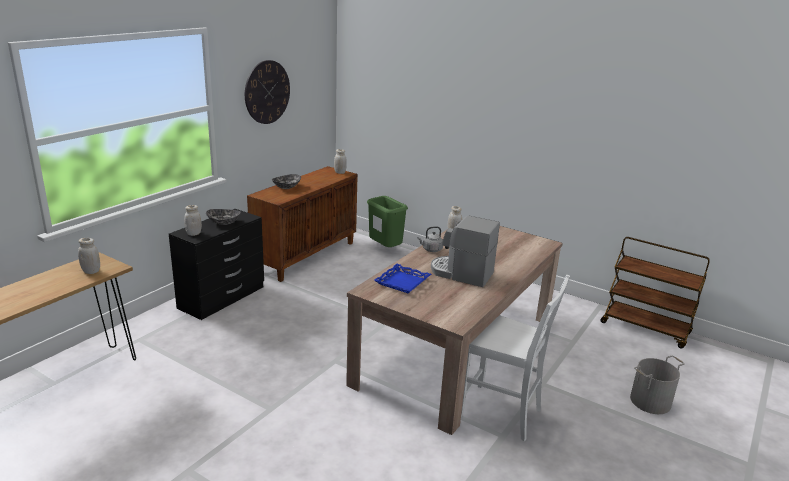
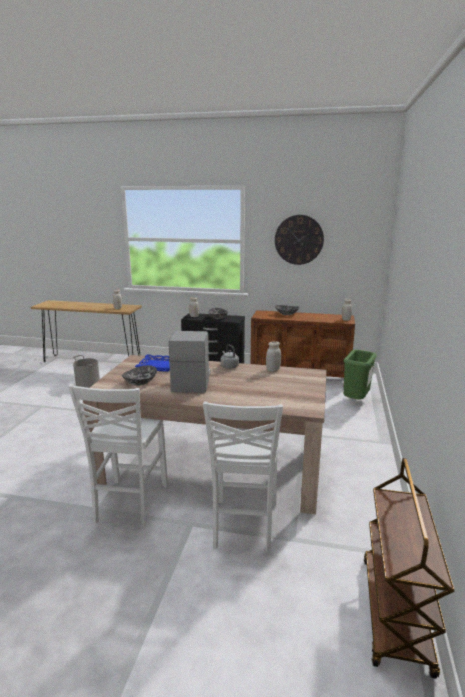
camera: 70 degrees right, 5 degrees down
grey bucket [630,356,685,414] -> grey bucket moved to [73,355,100,388]
none -> bowl [122,365,157,386]
none -> white chair [203,401,283,553]

